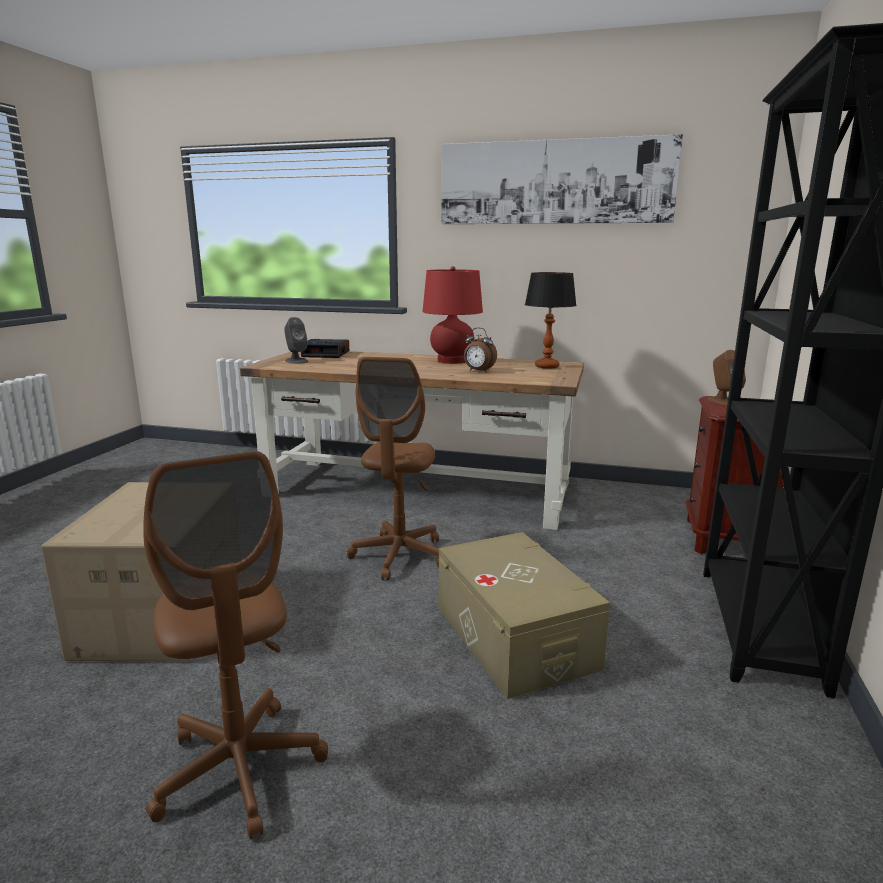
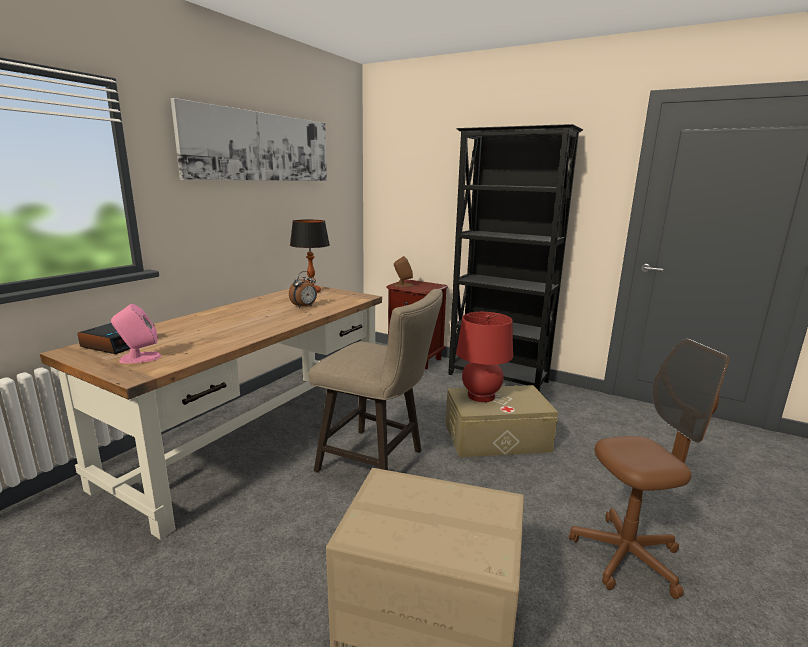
camera: 75 degrees left, 0 degrees up
grey speaker [284,317,308,364] -> pink speaker [111,304,161,364]
brown office chair [347,357,439,581] -> beige stool [308,289,443,472]
red table lamp [422,266,483,364] -> red table lamp moved to [456,312,513,402]

